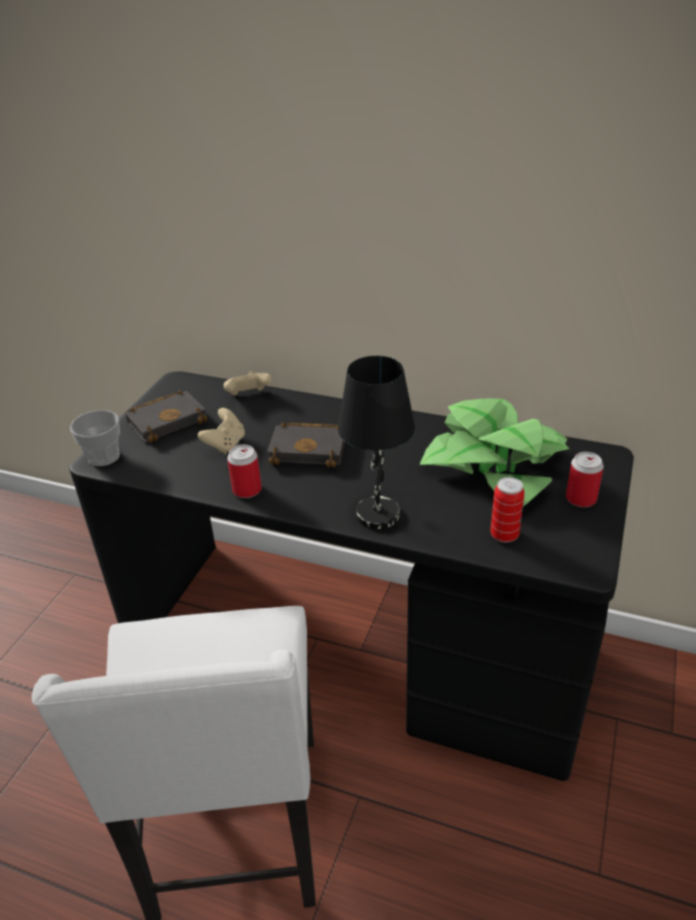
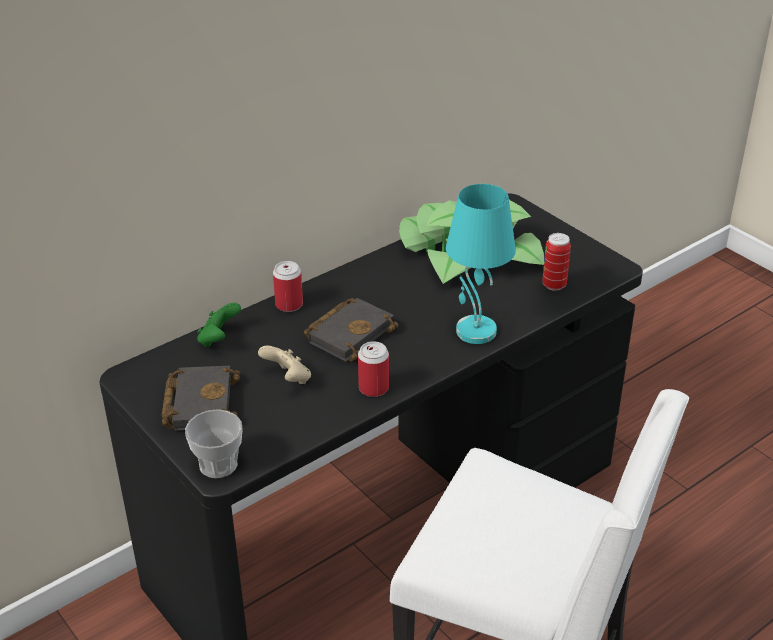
camera: 60 degrees left, 0 degrees up
beige game controller [223,371,272,396] -> green game controller [197,303,241,348]
black table lamp [338,356,415,529] -> turquoise table lamp [446,184,516,344]
can [566,452,604,507] -> can moved to [273,261,303,312]

